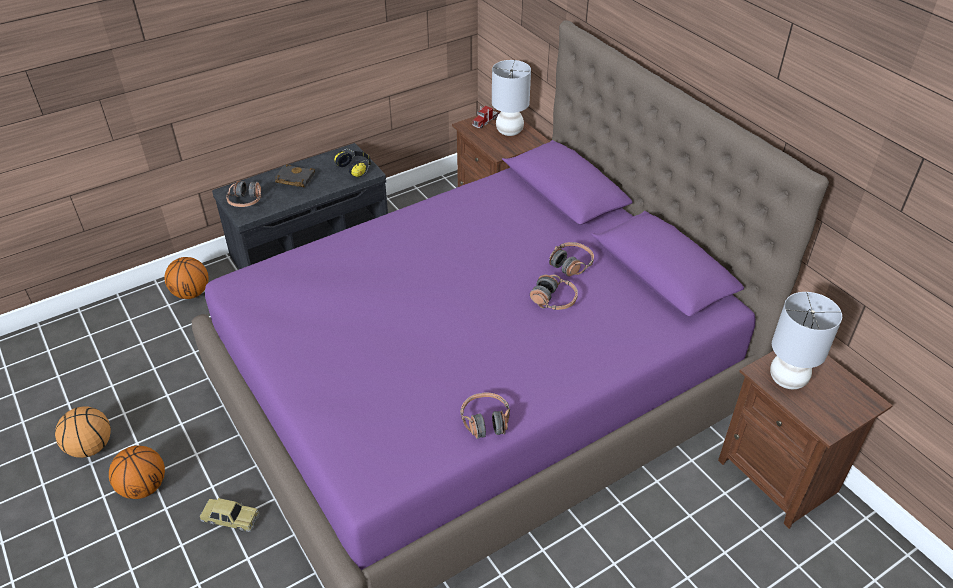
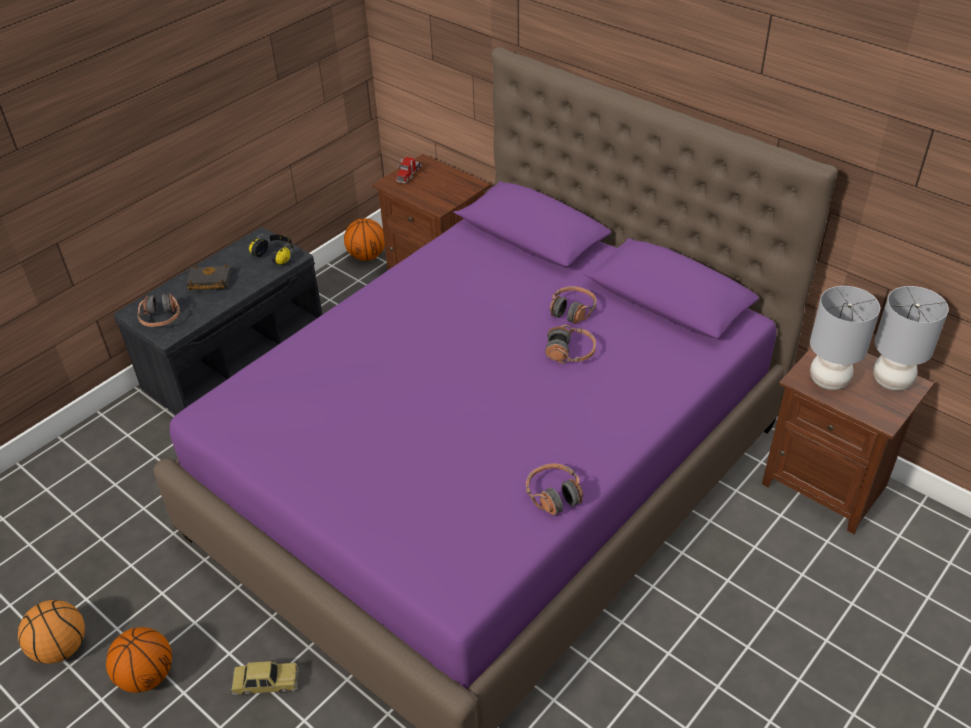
camera: 15 degrees left, 0 degrees up
basketball [164,257,208,299] -> basketball moved to [344,218,385,261]
grey table lamp [492,60,531,136] -> grey table lamp moved to [873,286,949,391]

